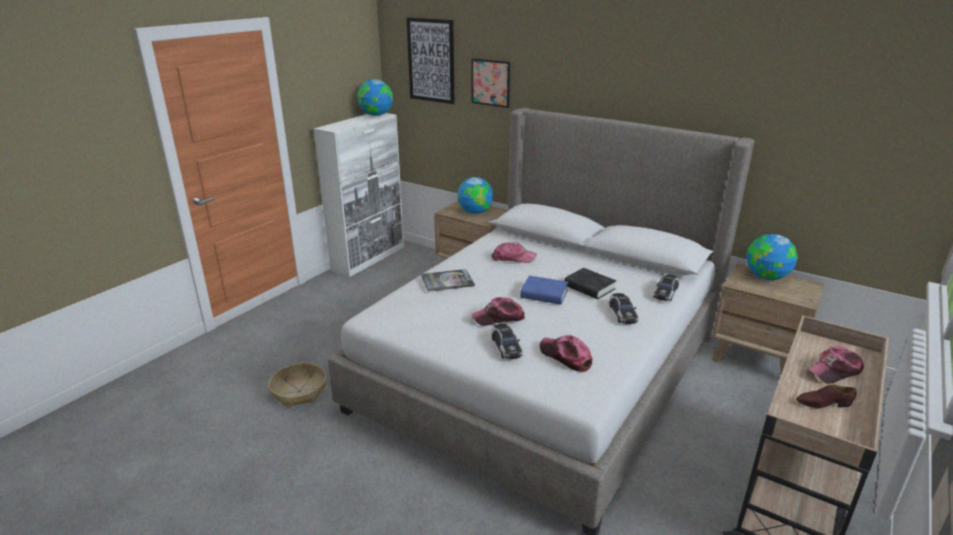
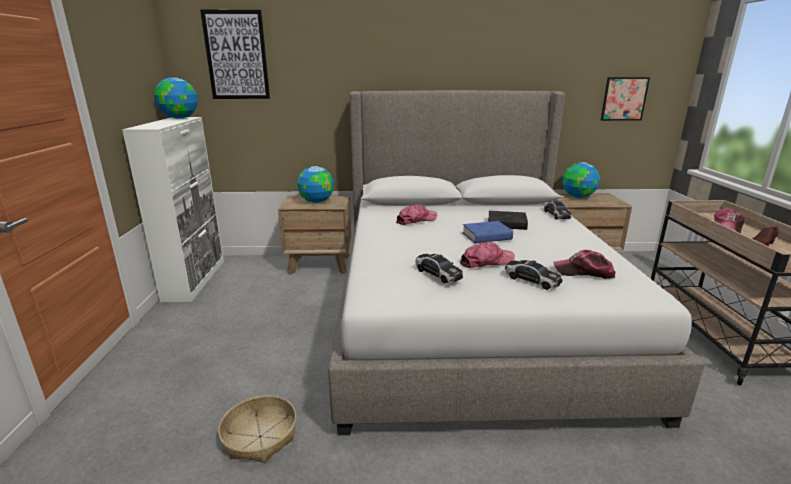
camera: 35 degrees left, 5 degrees down
book [421,269,475,291] -> none
picture [471,58,510,108] -> picture moved to [601,77,650,121]
cap [471,297,525,326] -> cap turned 150 degrees counterclockwise [460,242,515,268]
toy car [610,293,639,324] -> toy car moved to [415,254,463,284]

